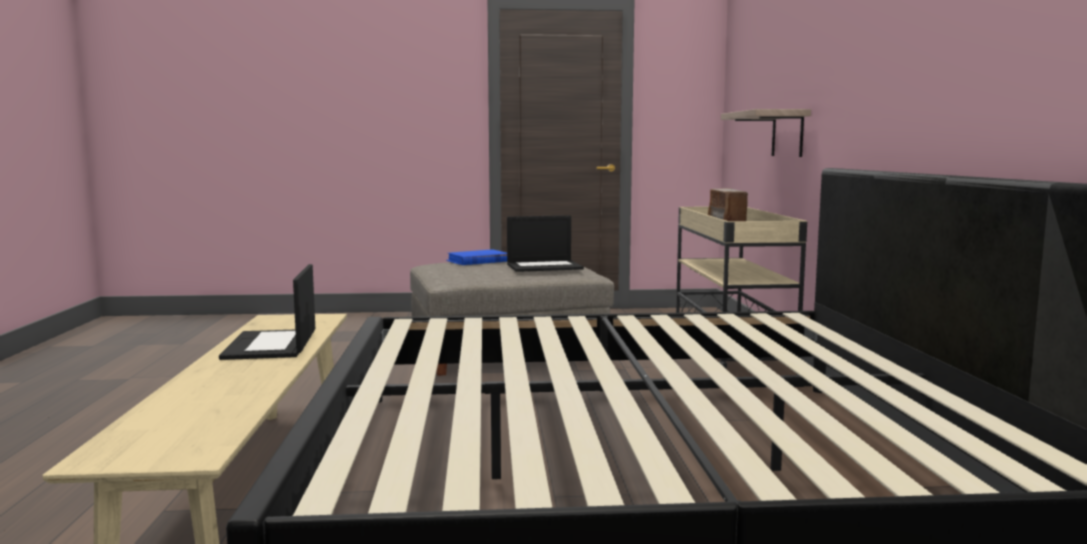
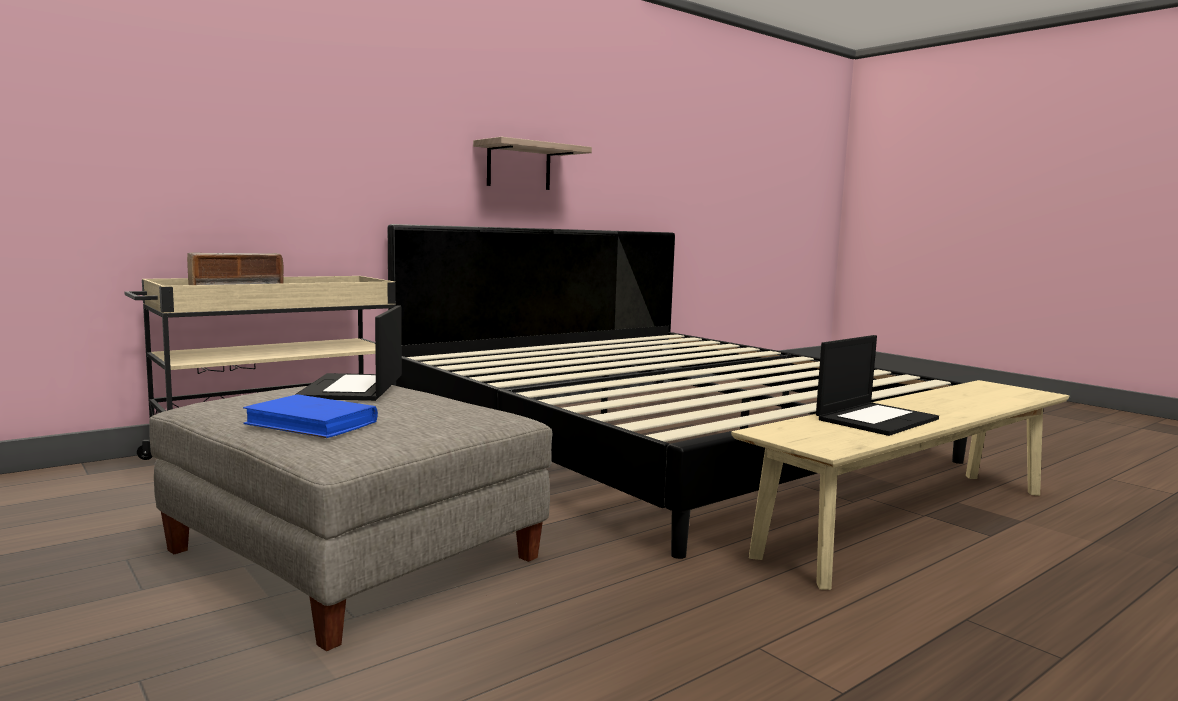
camera: 125 degrees left, 0 degrees up
laptop [507,215,584,272] -> laptop turned 135 degrees counterclockwise [295,306,402,401]
shelf [721,109,811,157] -> shelf moved to [473,137,592,190]

